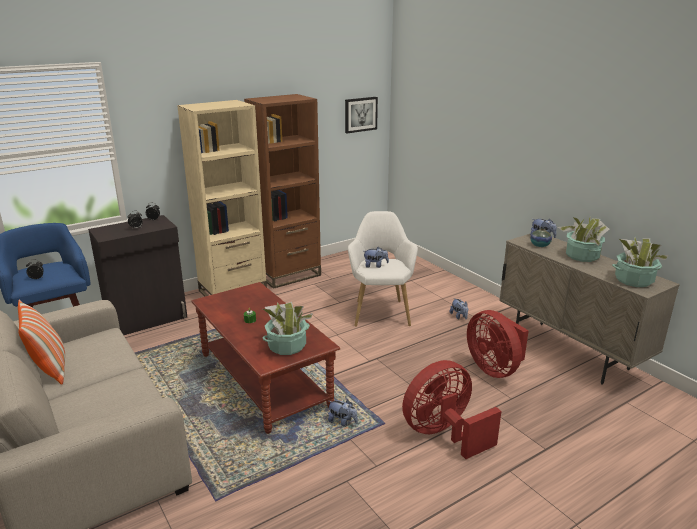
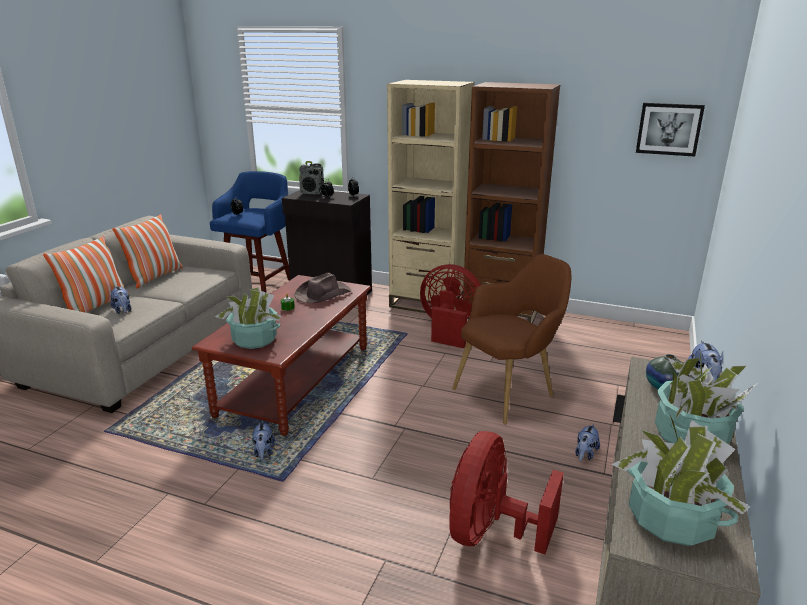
camera: 55 degrees right, 0 degrees up
white armchair [348,211,418,327] -> brown armchair [452,254,571,425]
plush toy [364,247,389,268] -> plush toy moved to [111,286,131,314]
red fan [402,360,501,459] -> red fan moved to [420,264,481,348]
none -> pillow [43,236,129,313]
none -> brown hat [294,273,351,303]
none -> radio [299,161,324,194]

